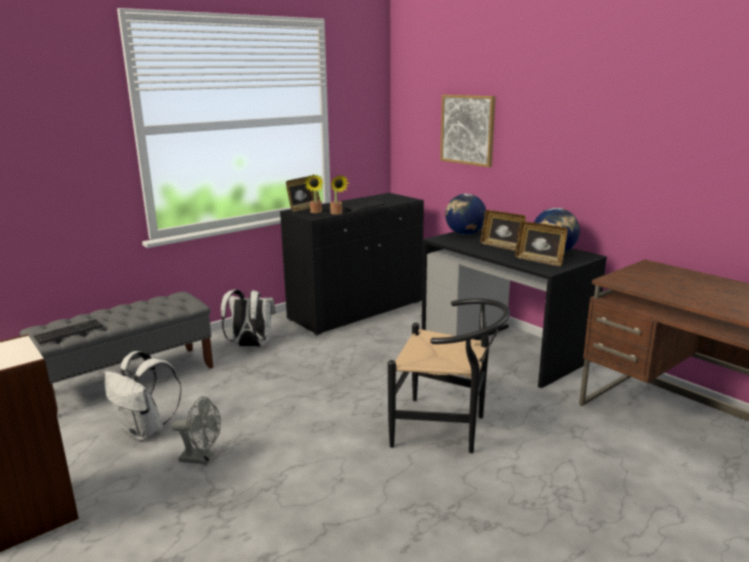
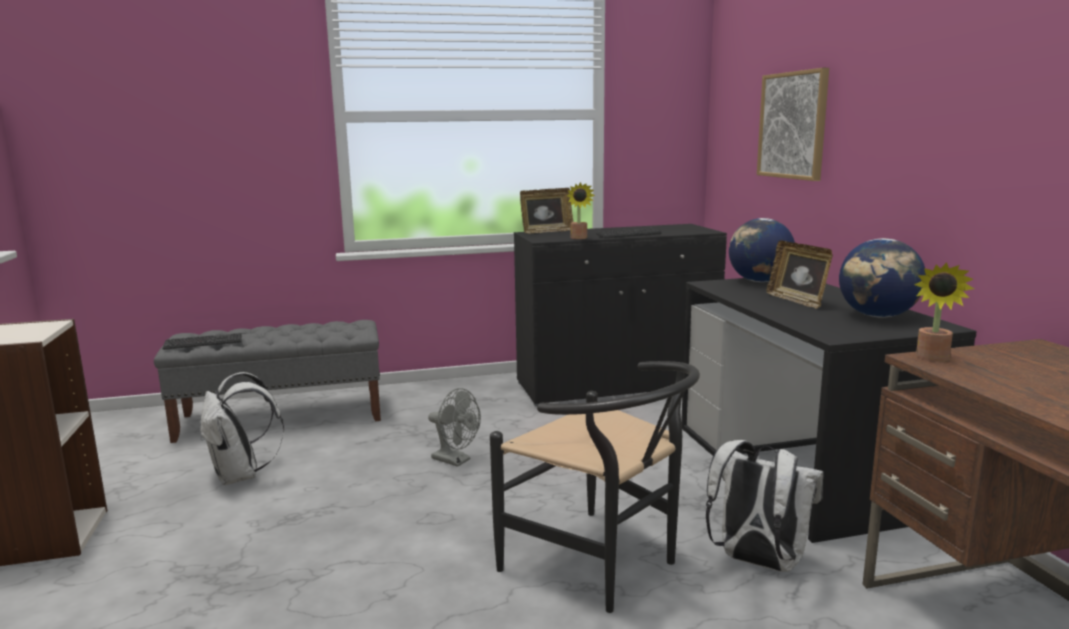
camera: 25 degrees right, 5 degrees down
grey fan [171,397,221,464] -> grey fan moved to [428,388,481,467]
white backpack [221,289,275,347] -> white backpack moved to [706,440,824,572]
potted plant [304,174,324,213] -> potted plant moved to [915,262,974,362]
picture frame [515,221,568,266] -> none

